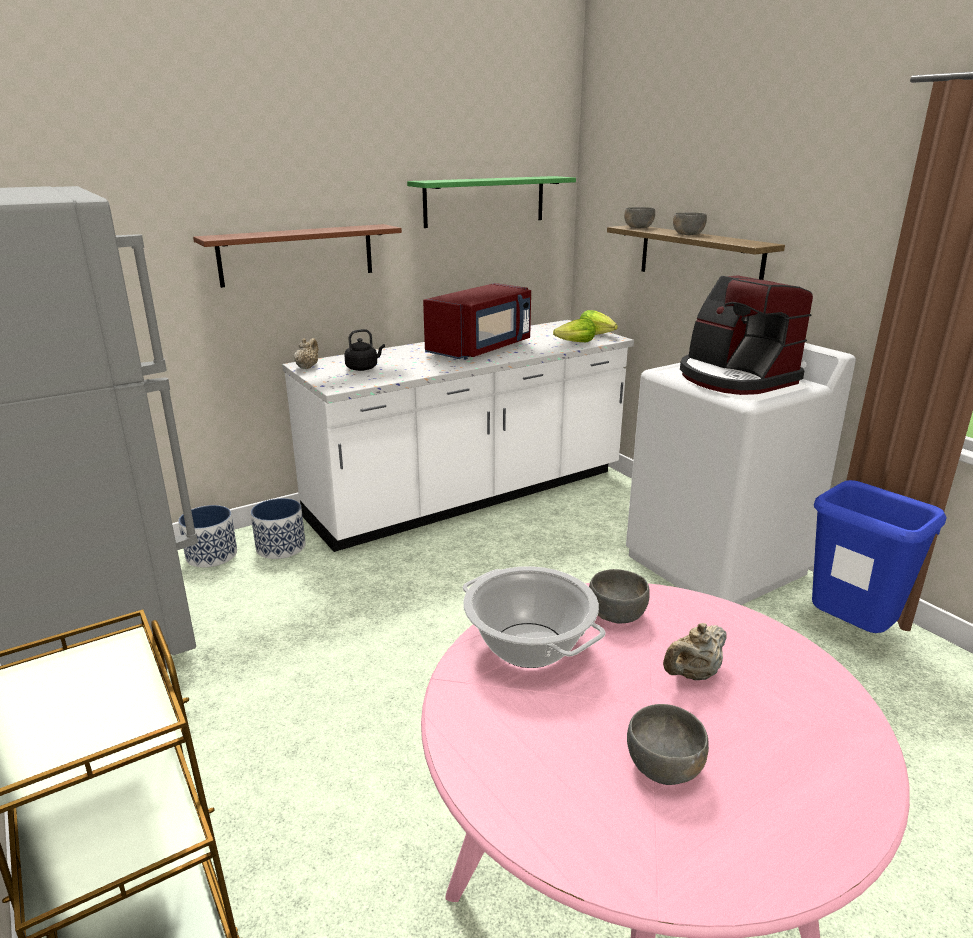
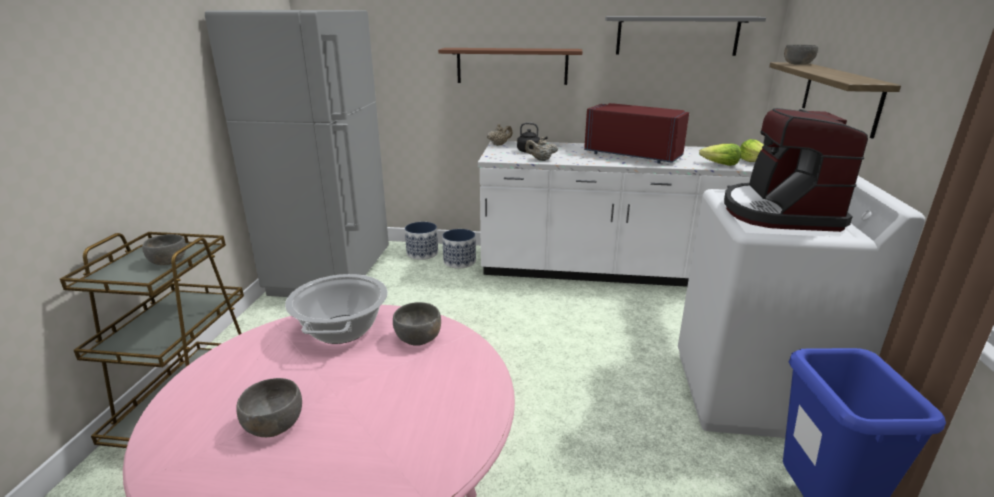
camera: 40 degrees right, 0 degrees up
green shelf [407,176,576,228] -> grey shelf [605,16,766,56]
red microwave [423,283,531,359] -> red microwave turned 135 degrees counterclockwise [584,103,689,164]
beige teapot [663,623,727,680] -> beige teapot moved to [525,137,558,161]
grey bowl [673,212,707,235] -> grey bowl moved to [142,234,186,265]

